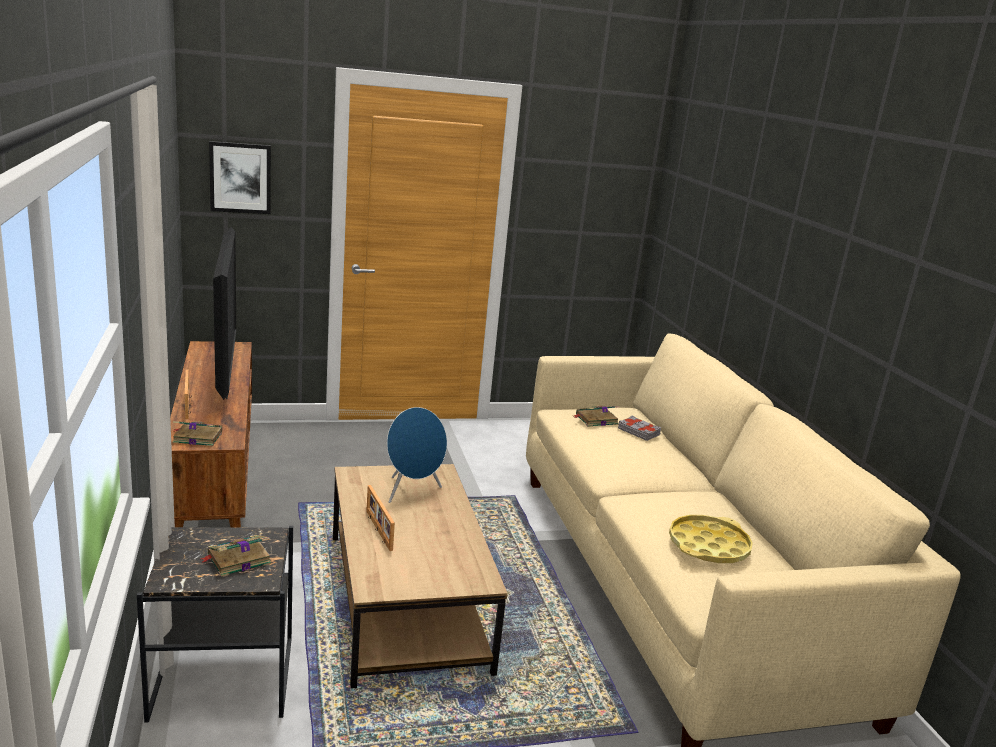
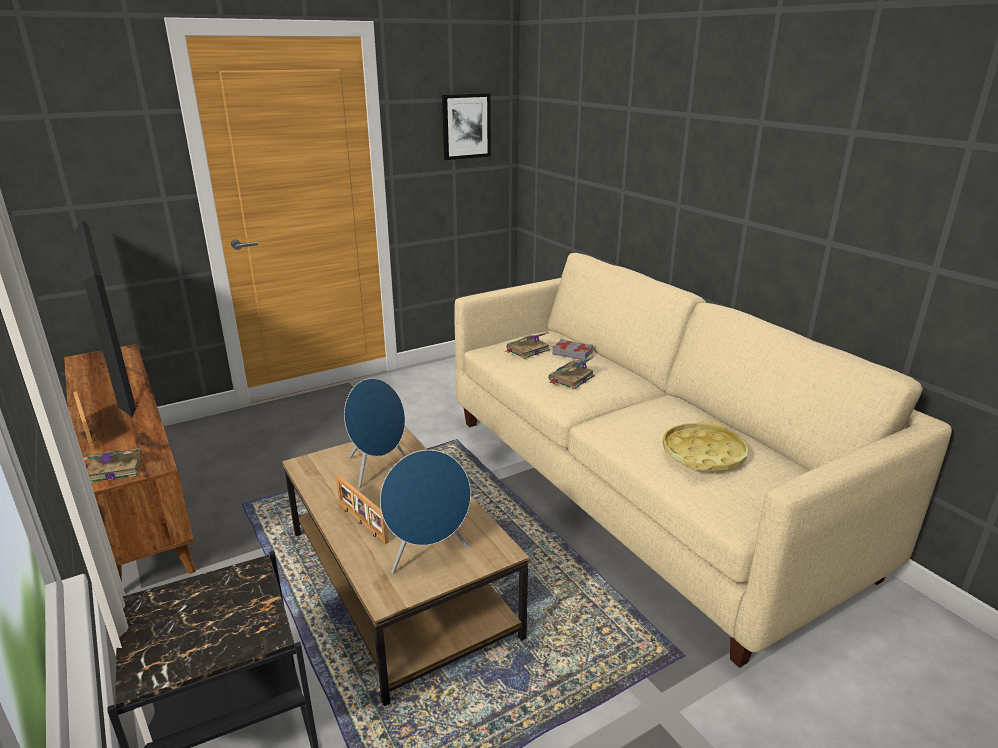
camera: 15 degrees left, 5 degrees up
book [201,535,271,577] -> book moved to [548,357,595,389]
picture [209,141,271,214] -> picture moved to [442,93,491,160]
none -> blue speaker [380,450,471,573]

